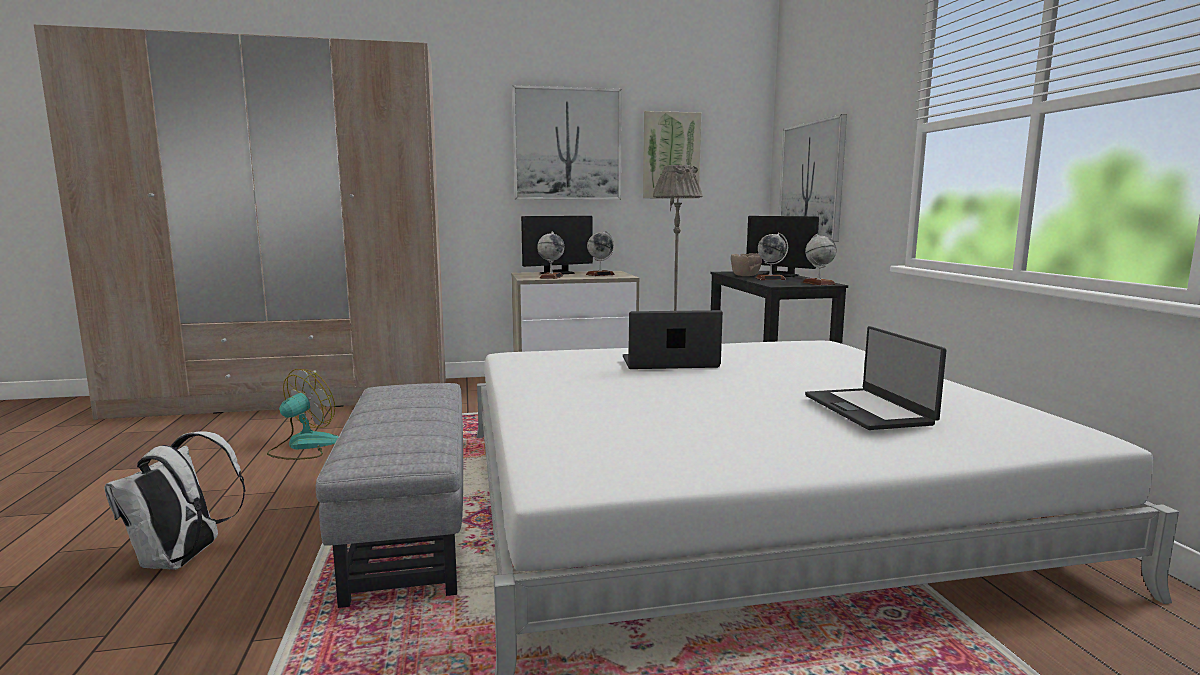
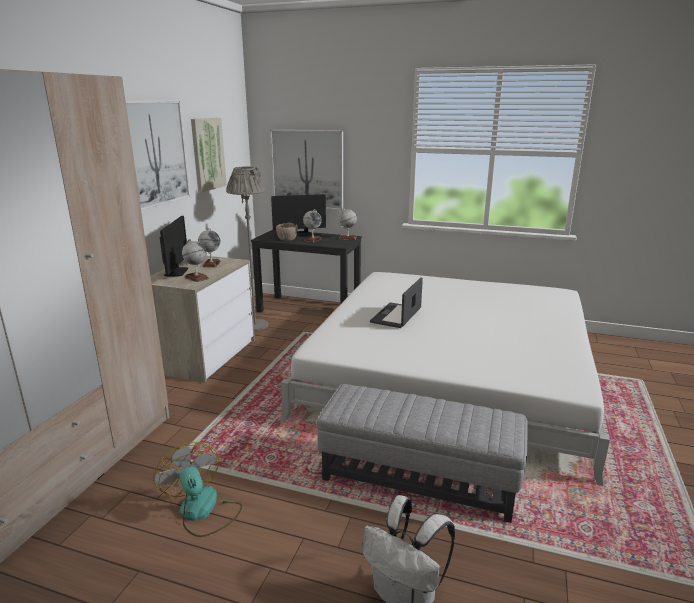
camera: 60 degrees left, 10 degrees up
laptop [805,326,947,430] -> none

